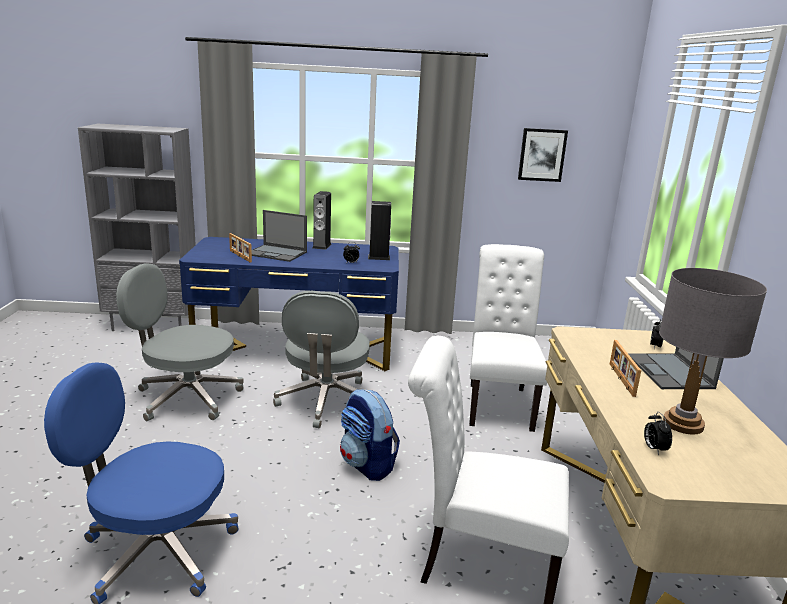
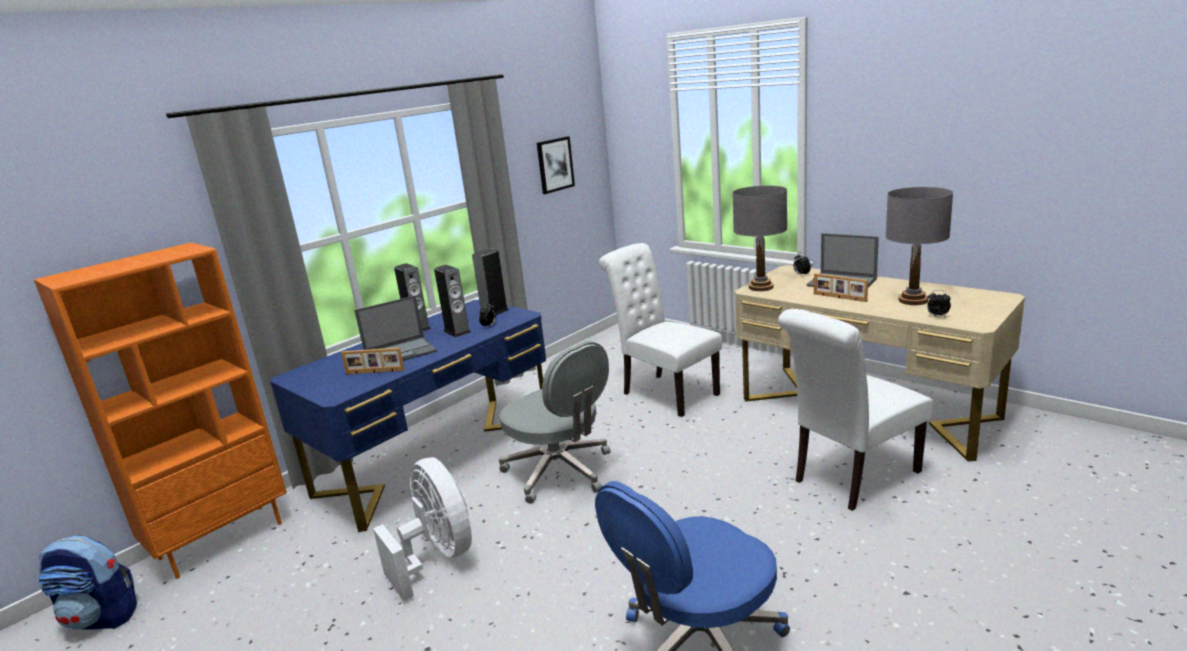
camera: 45 degrees left, 0 degrees up
grey bookcase [78,124,196,331] -> orange bookcase [34,243,287,579]
grey office chair [116,264,244,421] -> white fan [373,457,472,601]
backpack [340,389,400,481] -> backpack moved to [38,535,137,630]
none -> speaker [434,265,471,338]
none -> grey table lamp [732,186,787,291]

